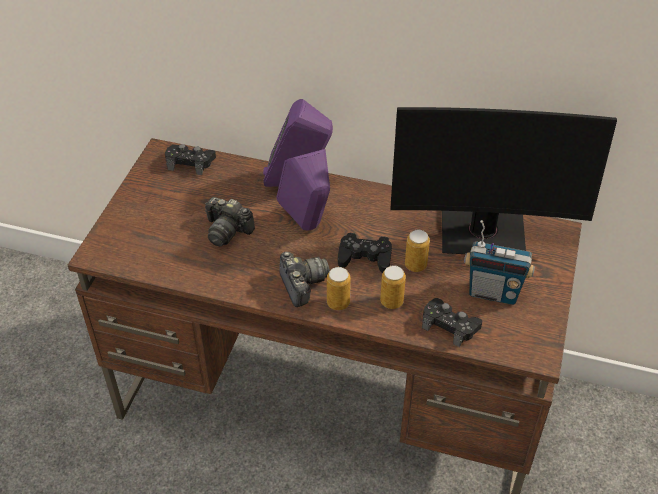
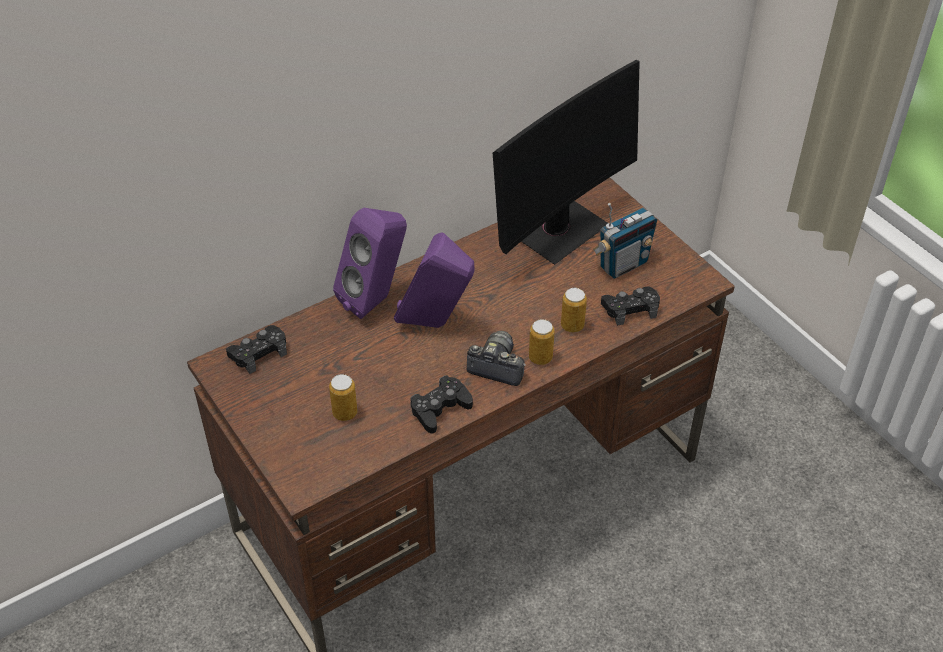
camera: 50 degrees left, 0 degrees up
camera [205,197,255,247] -> none
black game controller [338,233,392,273] -> black game controller moved to [410,375,473,433]
can [405,230,430,272] -> can moved to [329,374,357,421]

